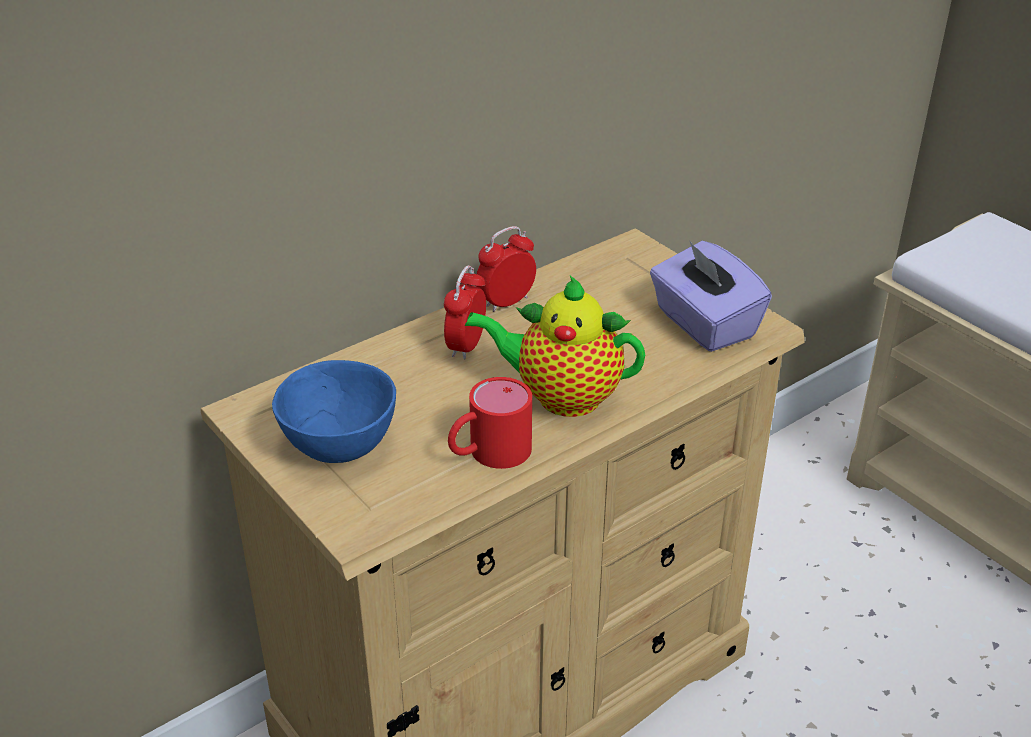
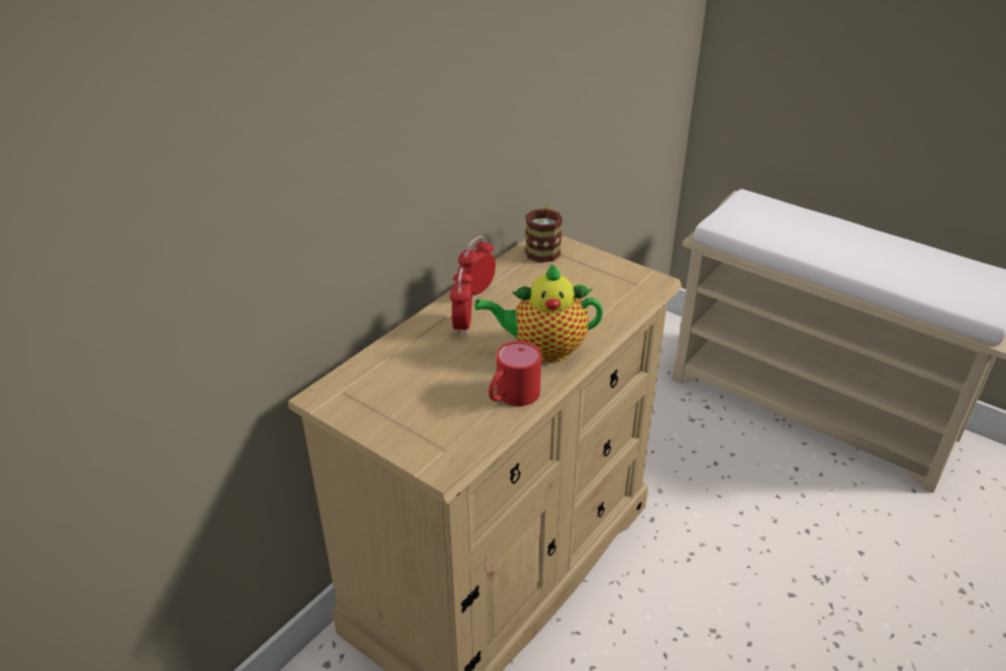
camera: 15 degrees left, 0 degrees up
blue bowl [272,360,396,463] -> none
purple tissue box [650,240,772,352] -> none
none -> mug [525,206,562,263]

